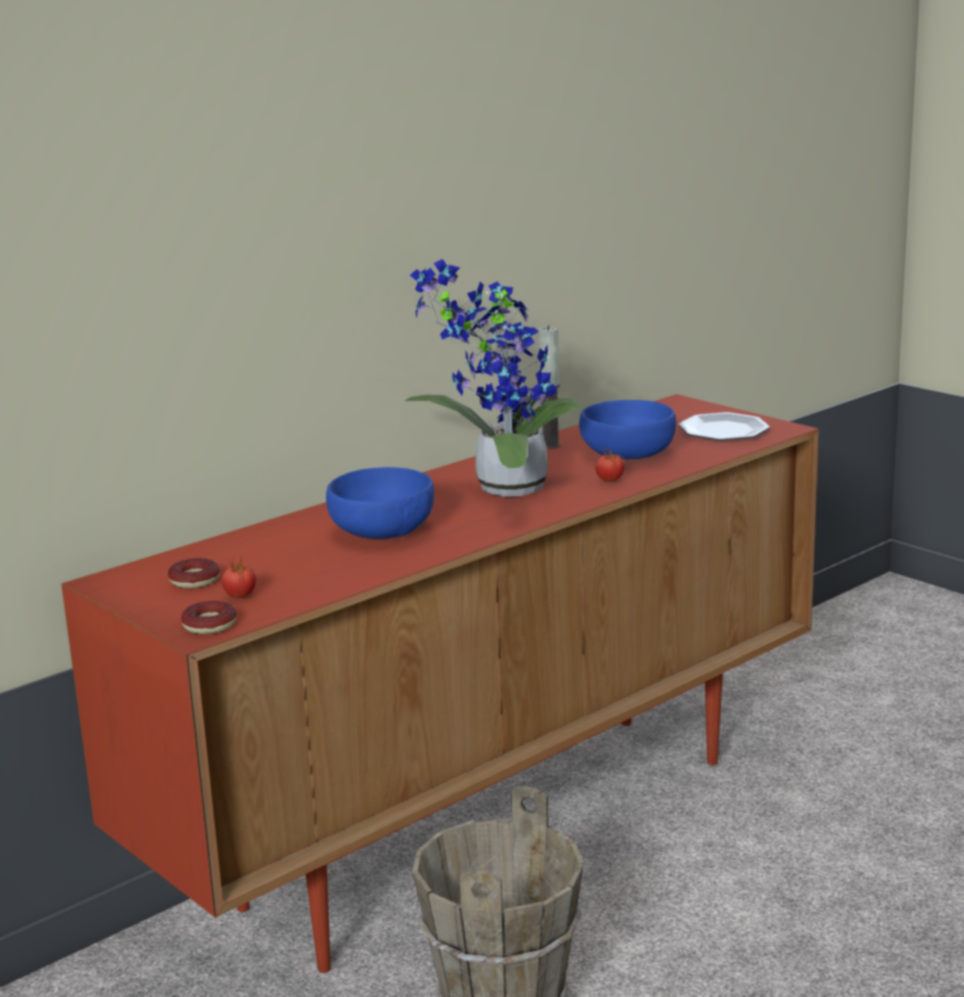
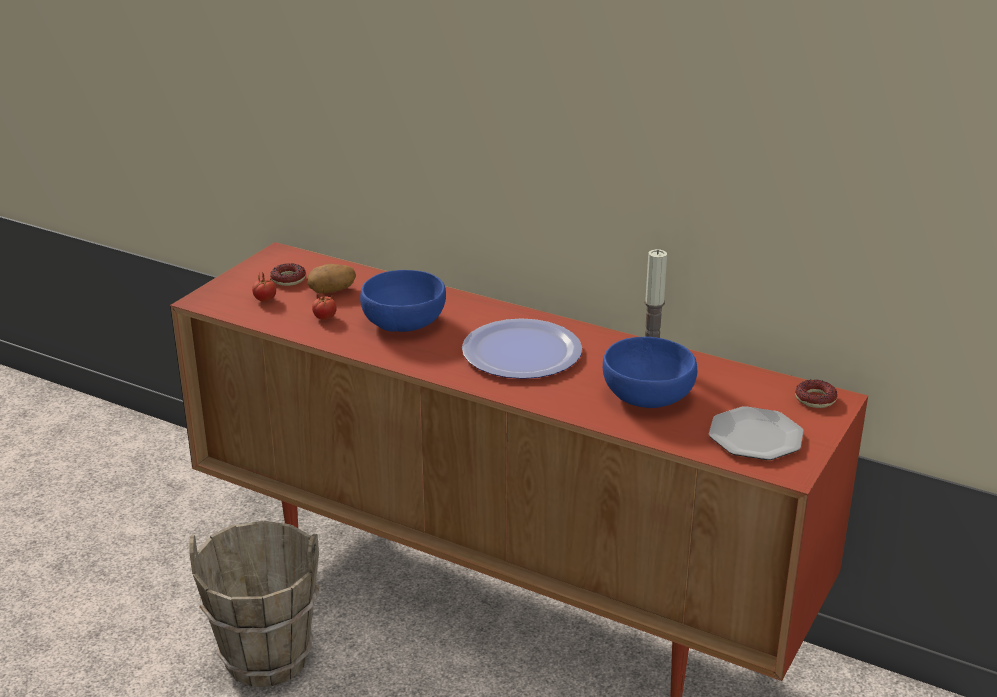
camera: 70 degrees right, 10 degrees up
donut [181,601,236,634] -> donut moved to [795,379,838,408]
potted plant [405,259,581,497] -> plate [462,318,582,379]
tomato [595,446,624,482] -> tomato moved to [312,290,337,320]
none -> potato [307,264,356,294]

